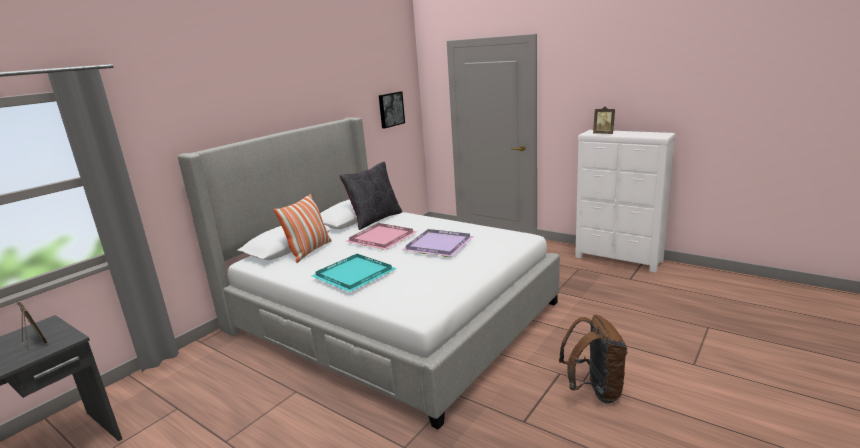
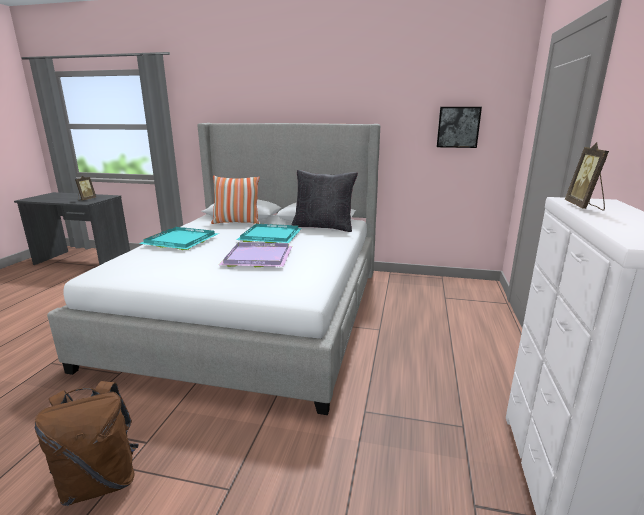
camera: 65 degrees right, 0 degrees up
pink tray [346,223,417,250] -> turquoise tray [237,224,302,243]

